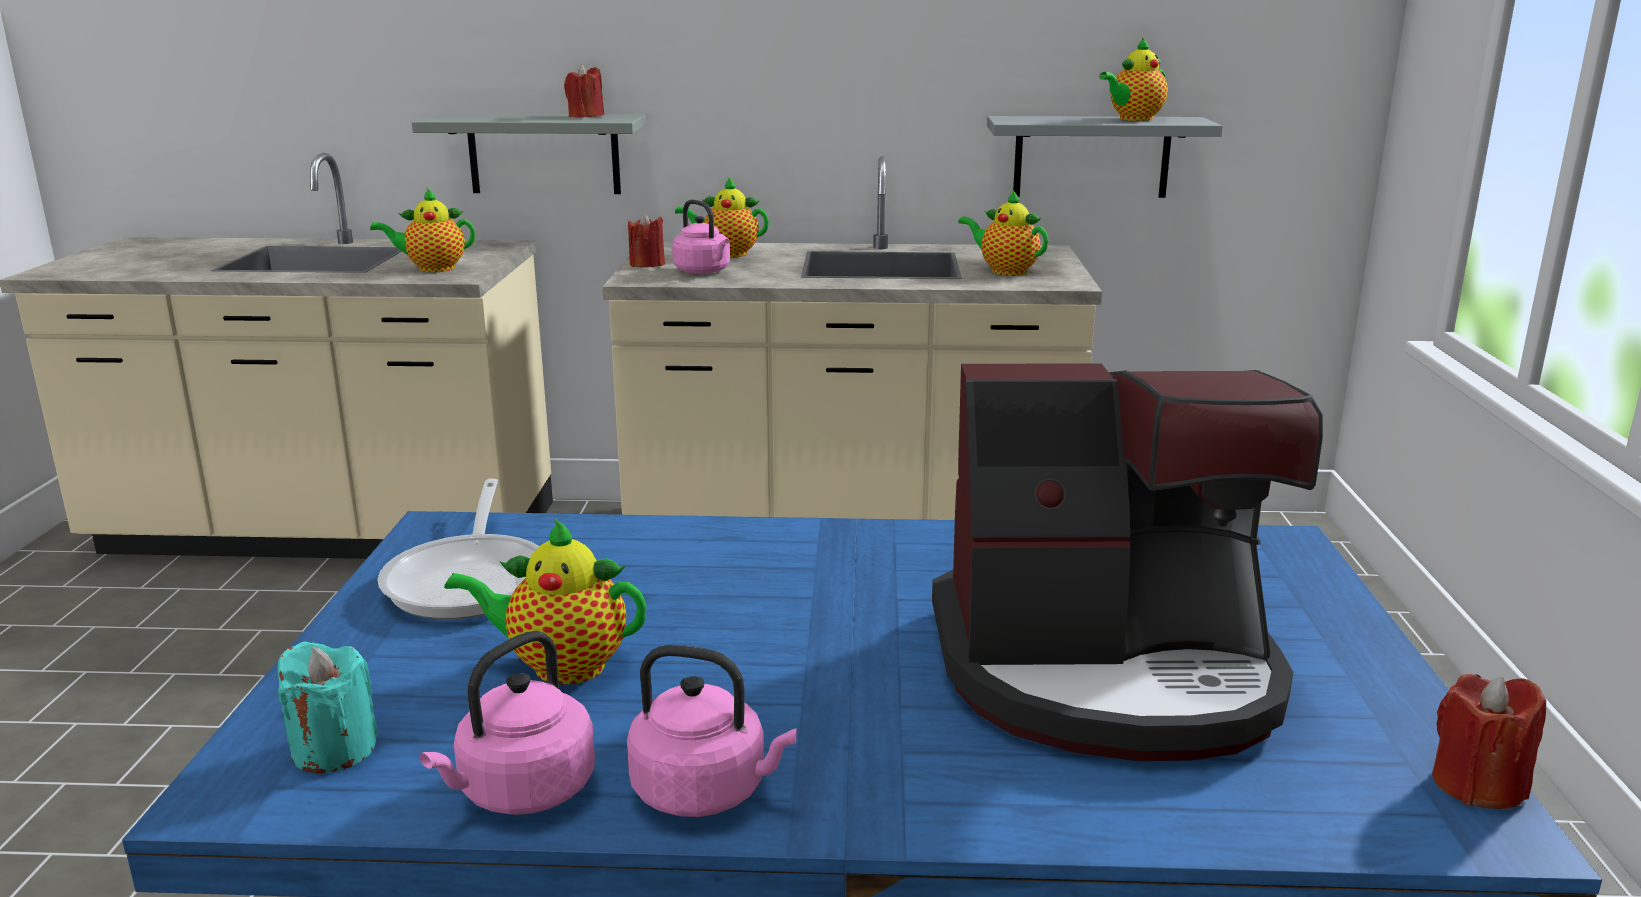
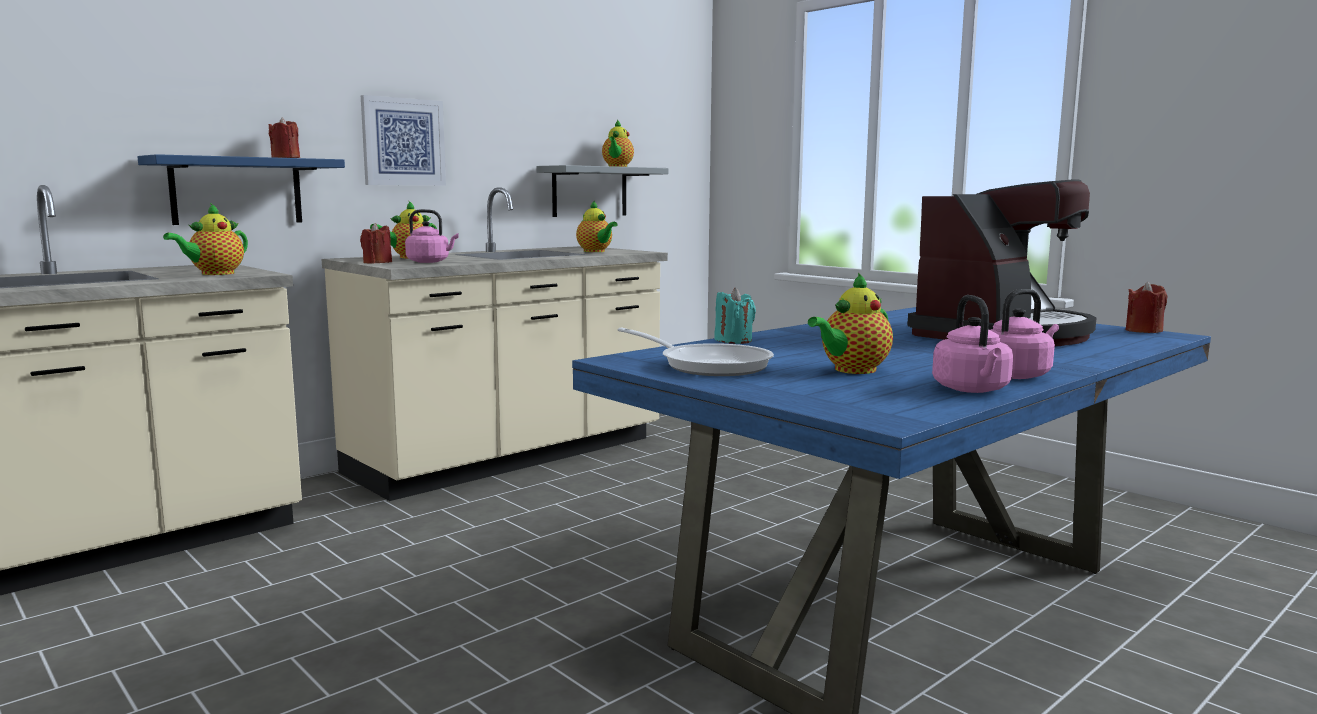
camera: 45 degrees left, 10 degrees down
turquoise candle [278,641,378,773] -> turquoise candle moved to [714,288,756,344]
grey shelf [412,114,646,194] -> blue shelf [138,154,345,225]
teapot [958,190,1049,276] -> teapot turned 120 degrees counterclockwise [576,200,618,252]
none -> picture [361,95,446,185]

